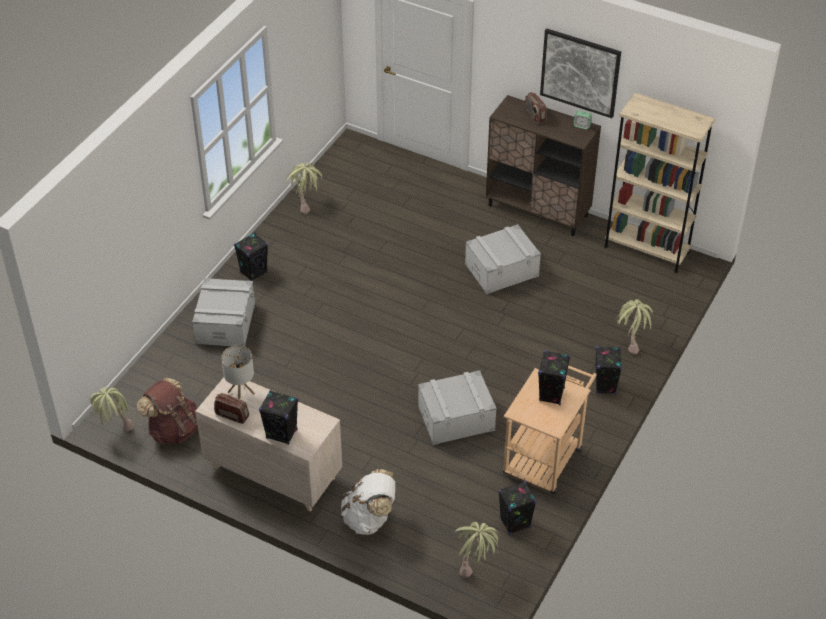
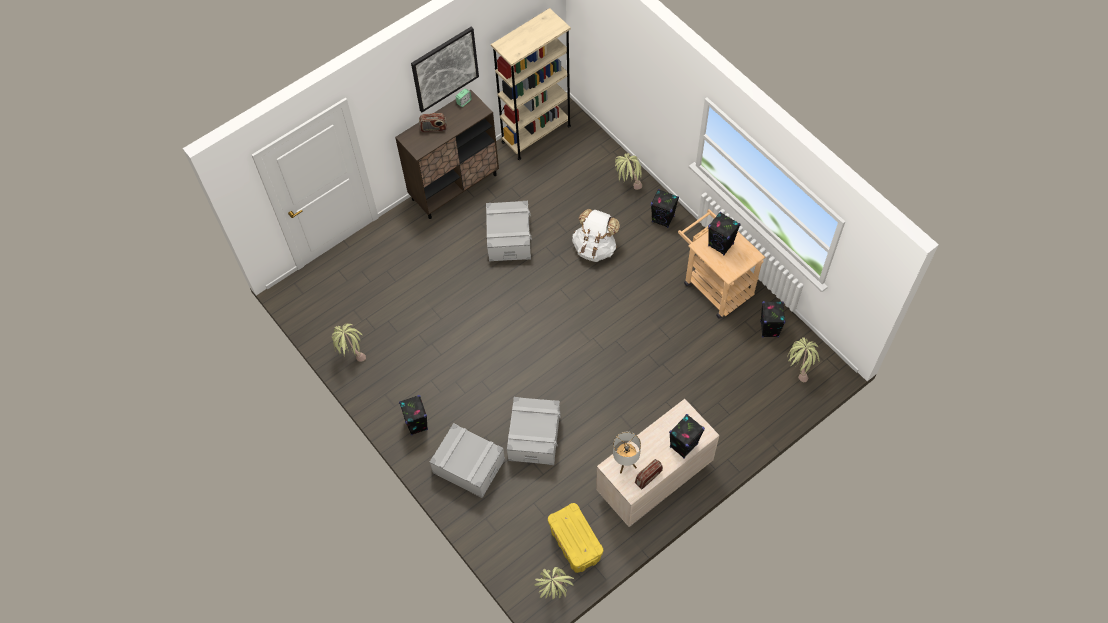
camera: 65 degrees left, 15 degrees up
brown backpack [137,378,198,444] -> yellow storage box [548,503,603,573]
white backpack [341,469,395,535] -> white backpack moved to [572,209,620,262]
grey storage box [418,370,497,445] -> grey storage box moved to [507,397,561,465]

